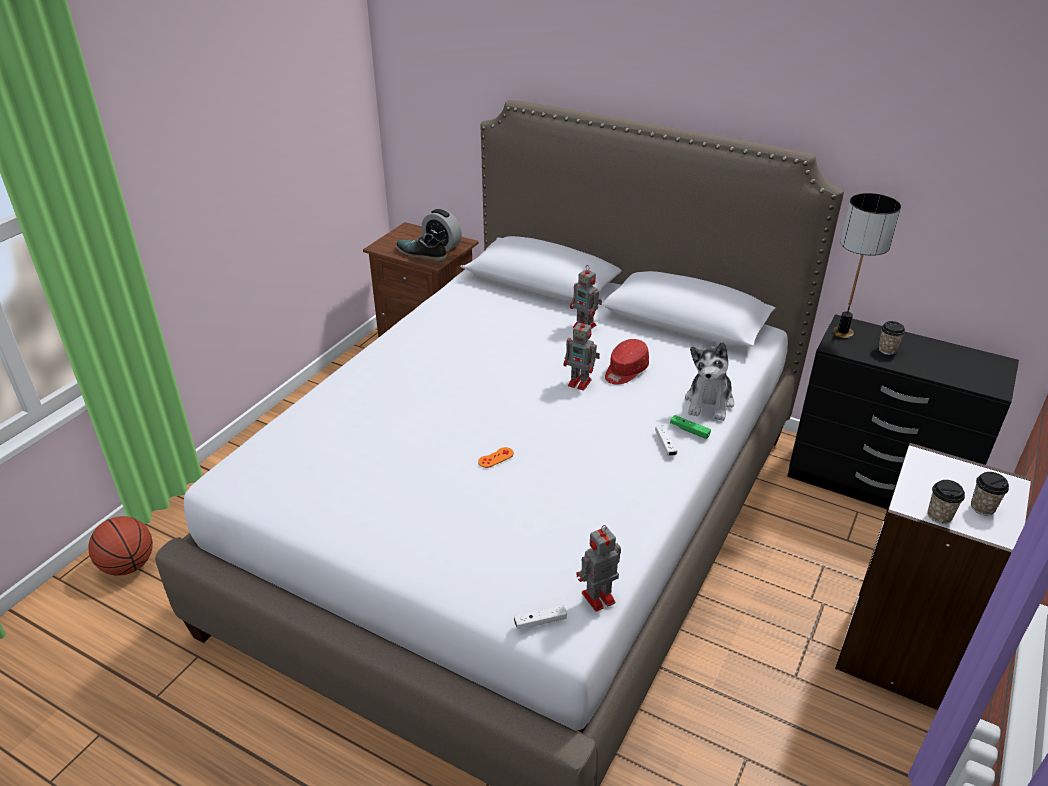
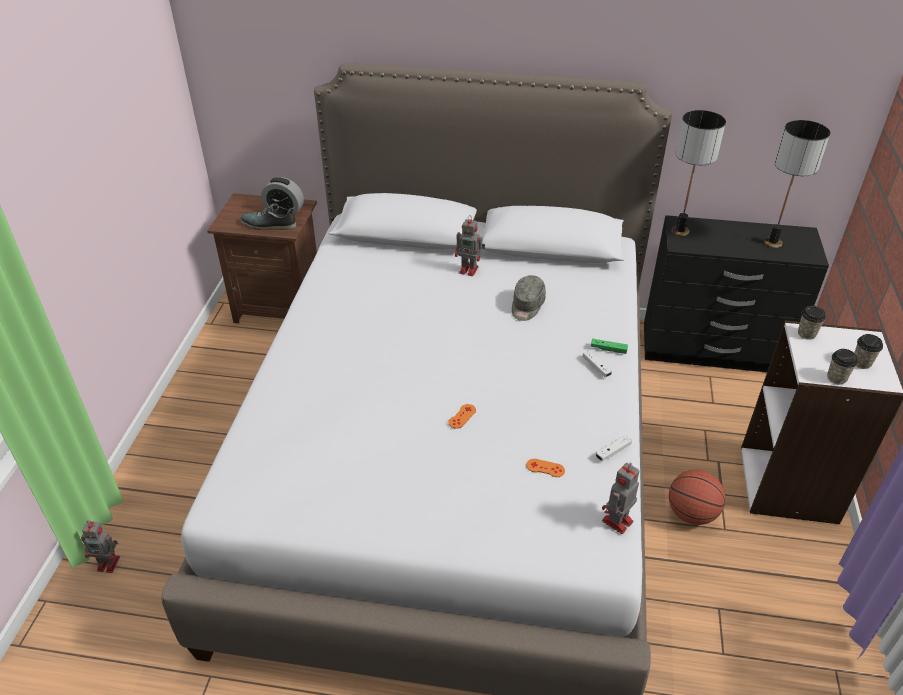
camera: 20 degrees left, 5 degrees up
basketball [88,516,153,576] -> basketball moved to [669,470,726,525]
white game controller [514,605,567,629] -> white game controller moved to [596,435,632,462]
toy robot [564,318,600,391] -> toy robot moved to [81,520,120,573]
red cap [605,339,649,384] -> grey cap [512,275,546,321]
plush toy [685,342,734,421] -> none
cup [879,321,905,355] -> cup moved to [798,306,826,340]
none -> orange game controller [526,459,565,477]
none -> table lamp [764,120,830,248]

